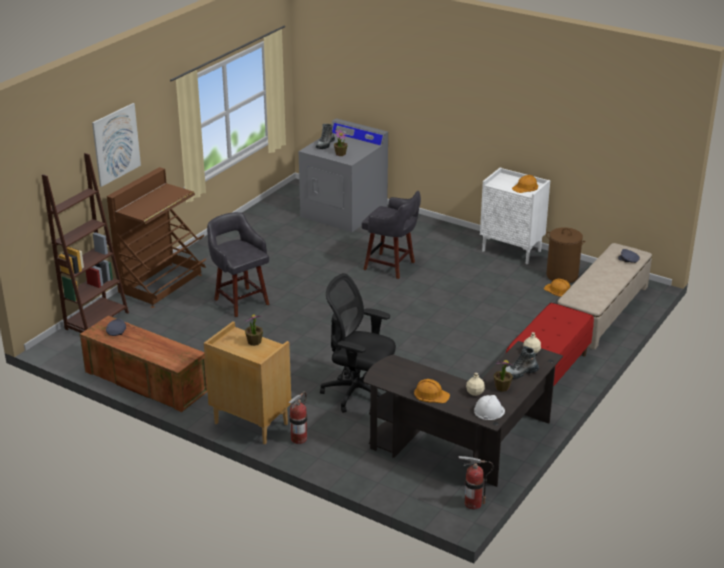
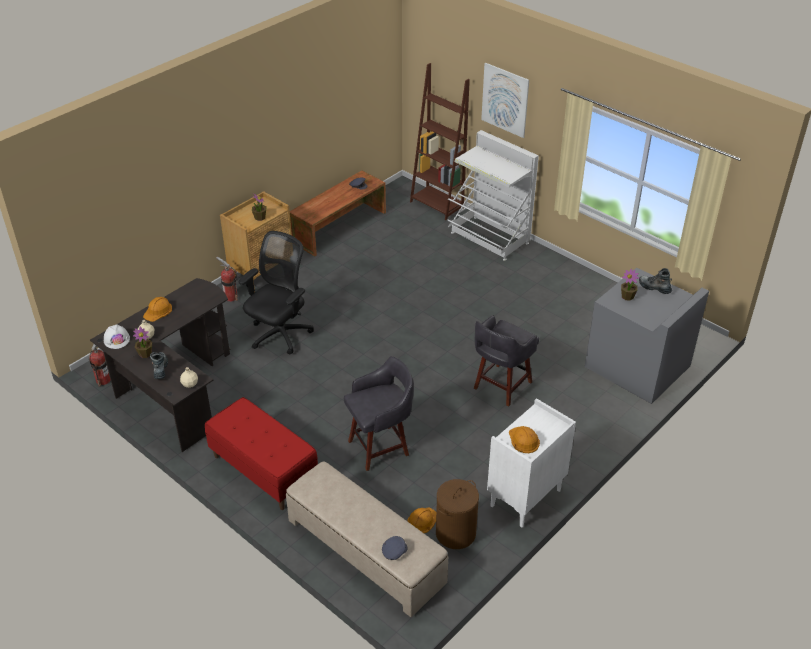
camera: 100 degrees right, 10 degrees up
brown shoe rack [107,167,206,308] -> white shoe rack [447,130,539,261]
grey stool [207,212,270,317] -> grey stool moved to [344,356,414,471]

